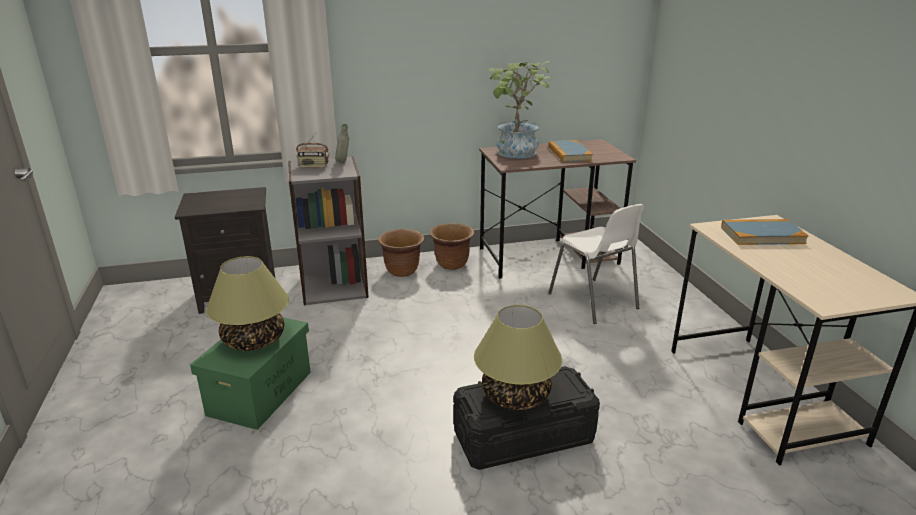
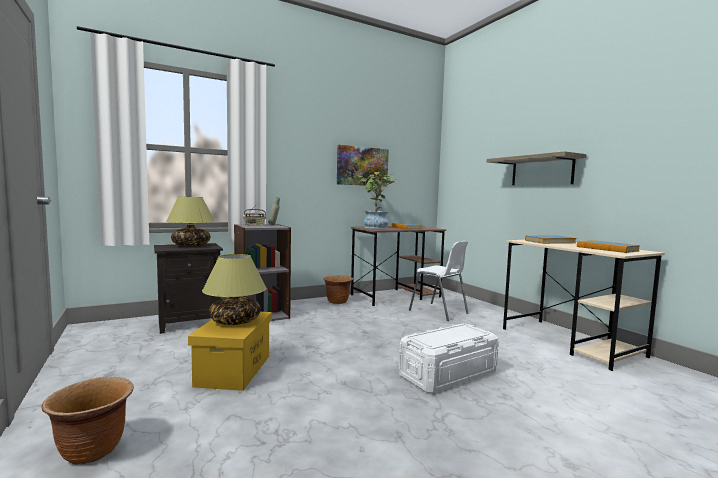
camera: 15 degrees left, 20 degrees down
green storage box [190,318,311,430] -> yellow storage box [188,312,272,391]
brown planter [378,229,425,277] -> brown planter moved to [41,377,134,464]
black storage box [453,366,600,470] -> white storage box [399,323,499,393]
table lamp [474,305,562,410] -> table lamp moved to [166,197,215,246]
none -> picture [337,145,389,186]
none -> shelf [487,151,587,185]
none -> book [577,240,640,253]

